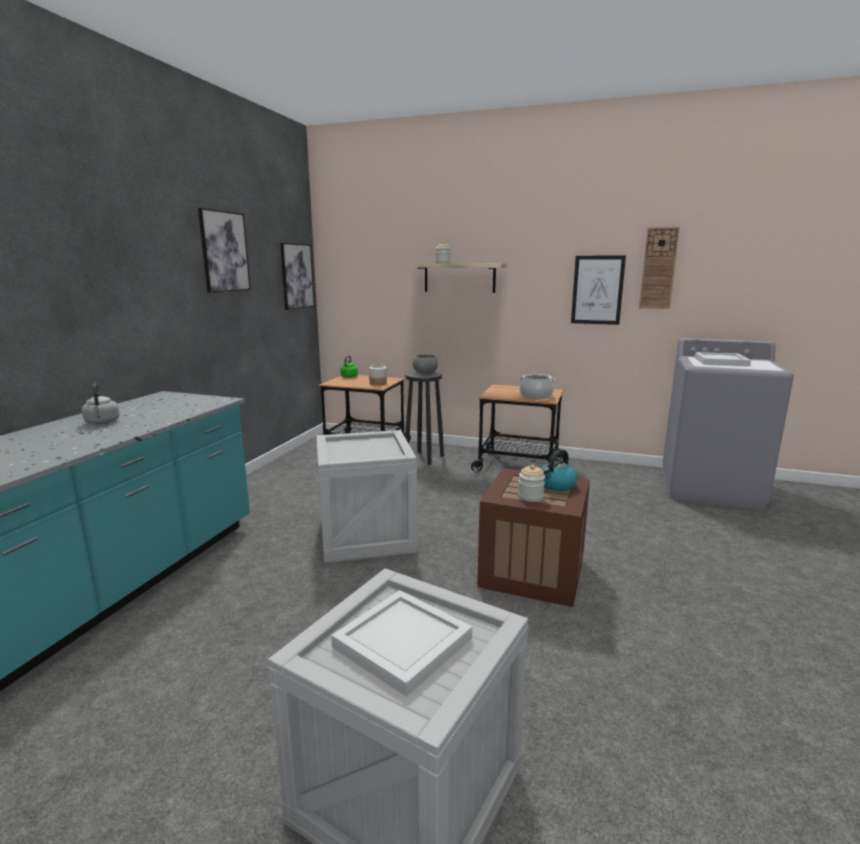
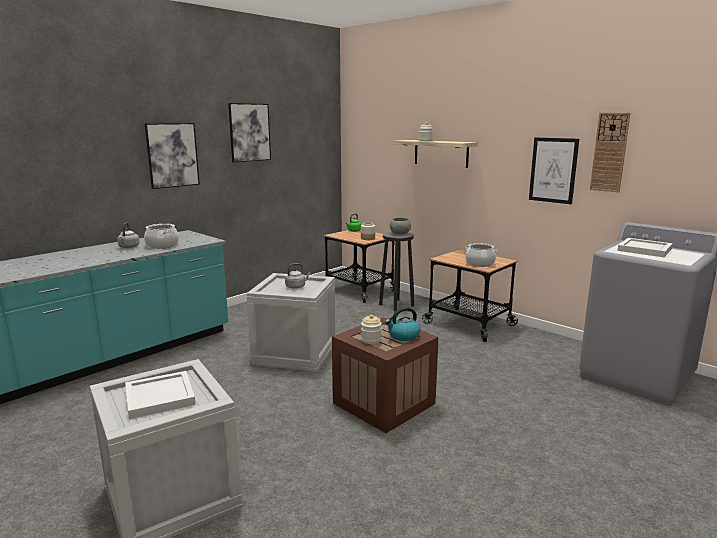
camera: 25 degrees right, 0 degrees up
picture [280,243,314,310] -> picture moved to [145,123,200,189]
none -> cooking pot [144,224,179,249]
none -> grey kettle [285,263,311,289]

